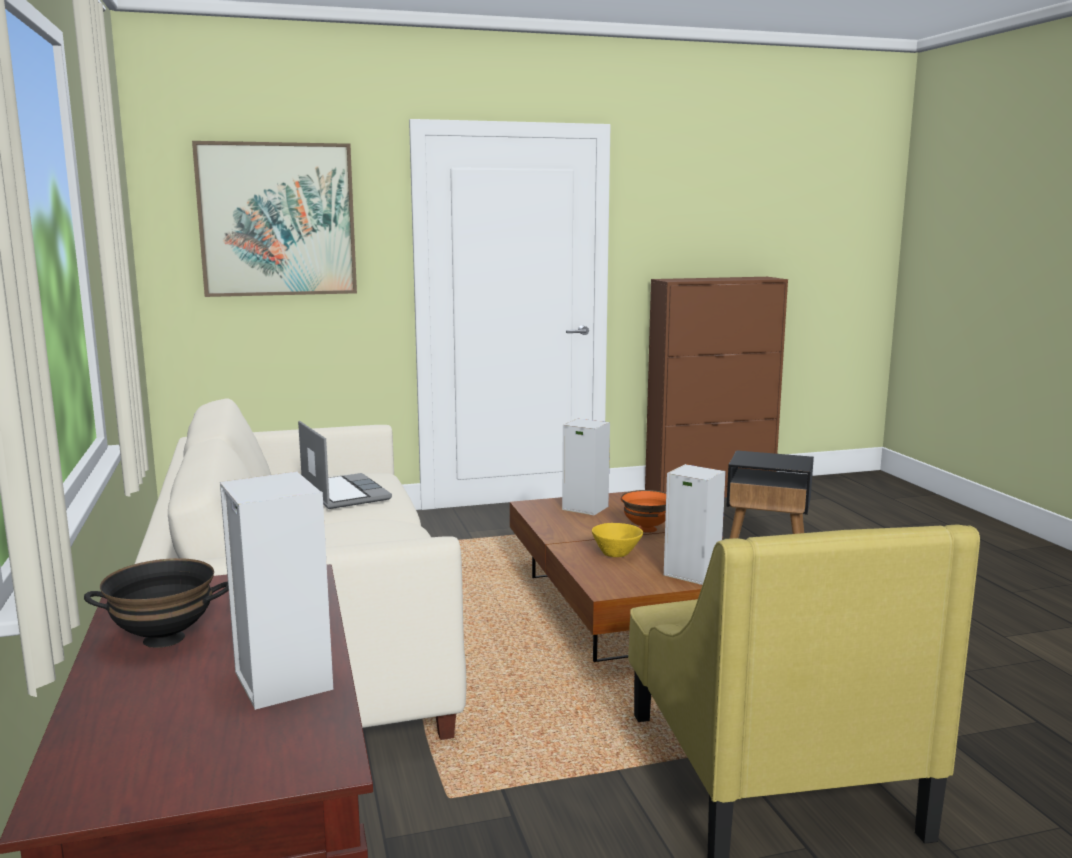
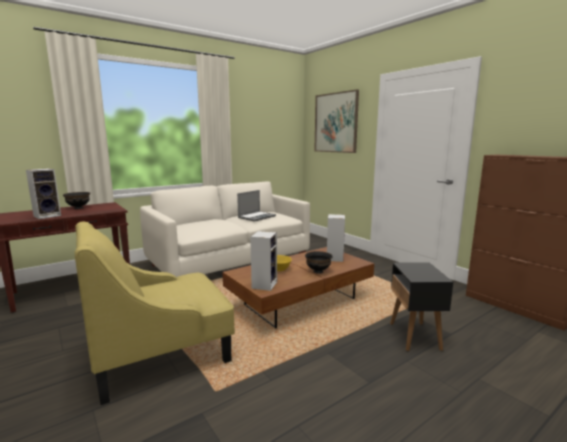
camera: 70 degrees right, 0 degrees up
orange bowl [621,490,666,533] -> black bowl [305,251,333,274]

